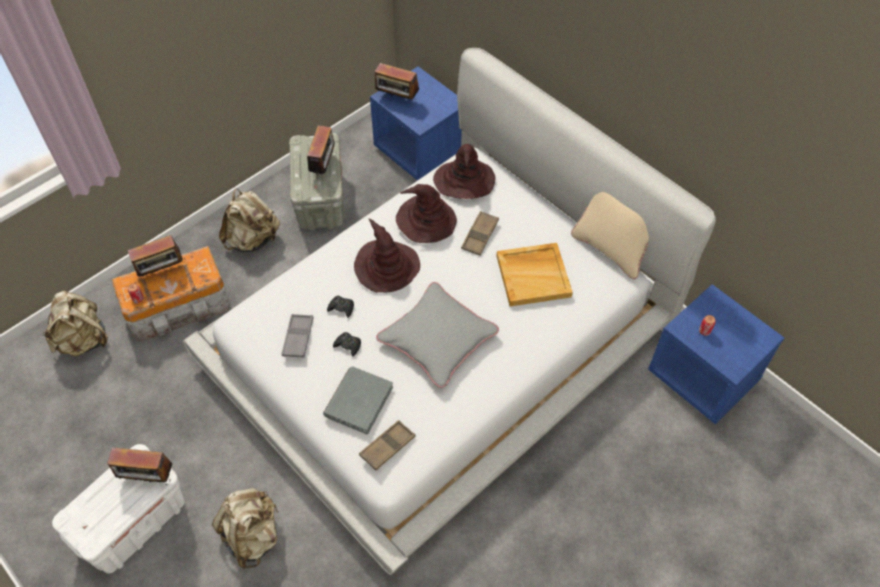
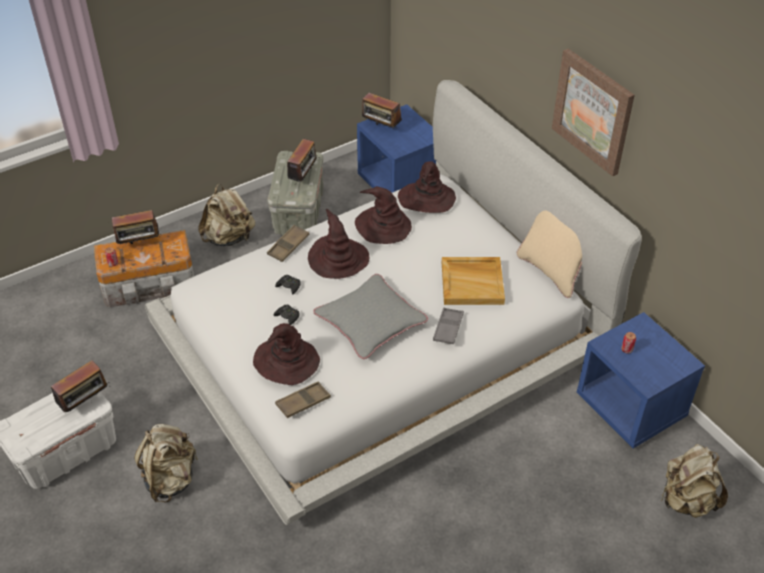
camera: 10 degrees right, 10 degrees down
beige backpack [43,291,108,357] -> beige backpack moved to [661,444,728,518]
radio [107,447,172,485] -> radio turned 60 degrees counterclockwise [51,360,110,412]
grey tray [281,314,314,358] -> grey tray moved to [433,307,464,344]
grey book [323,367,393,434] -> brown hat [253,323,320,385]
brown tray [461,211,499,256] -> brown tray moved to [267,225,310,262]
none -> picture [552,49,635,176]

